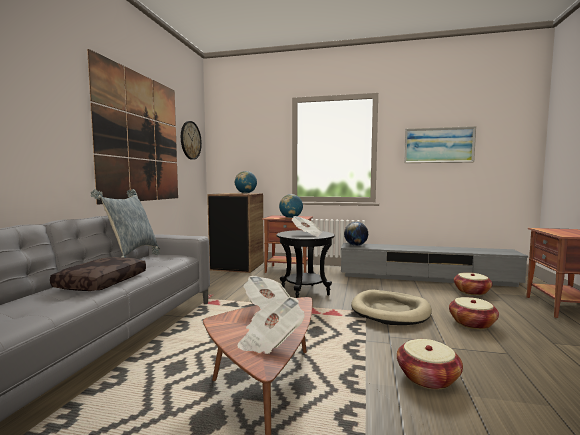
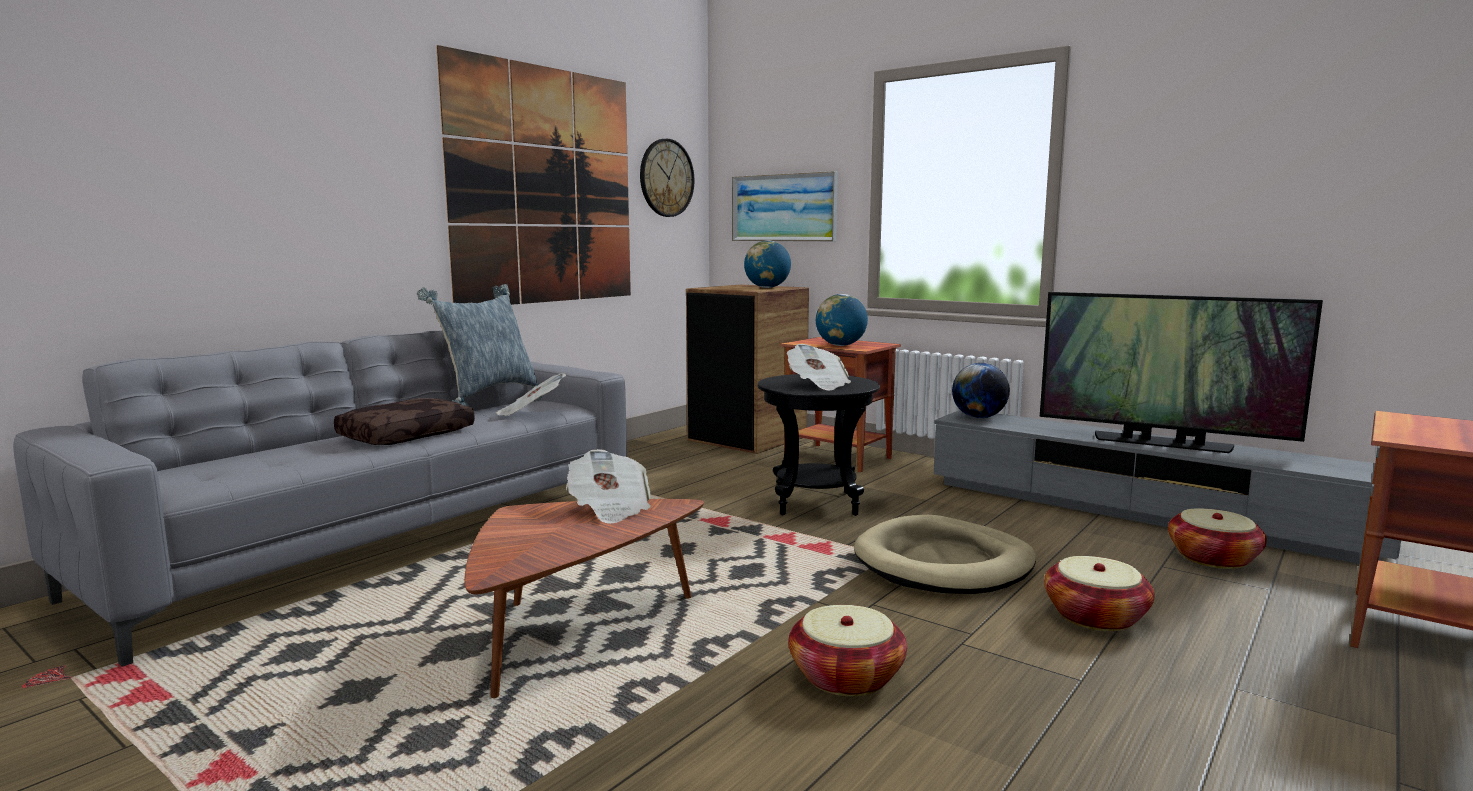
camera: 25 degrees right, 5 degrees up
newspaper [237,297,305,354] -> newspaper moved to [496,373,566,416]
picture [404,126,476,163] -> picture moved to [732,171,838,241]
none -> television [1040,292,1323,453]

